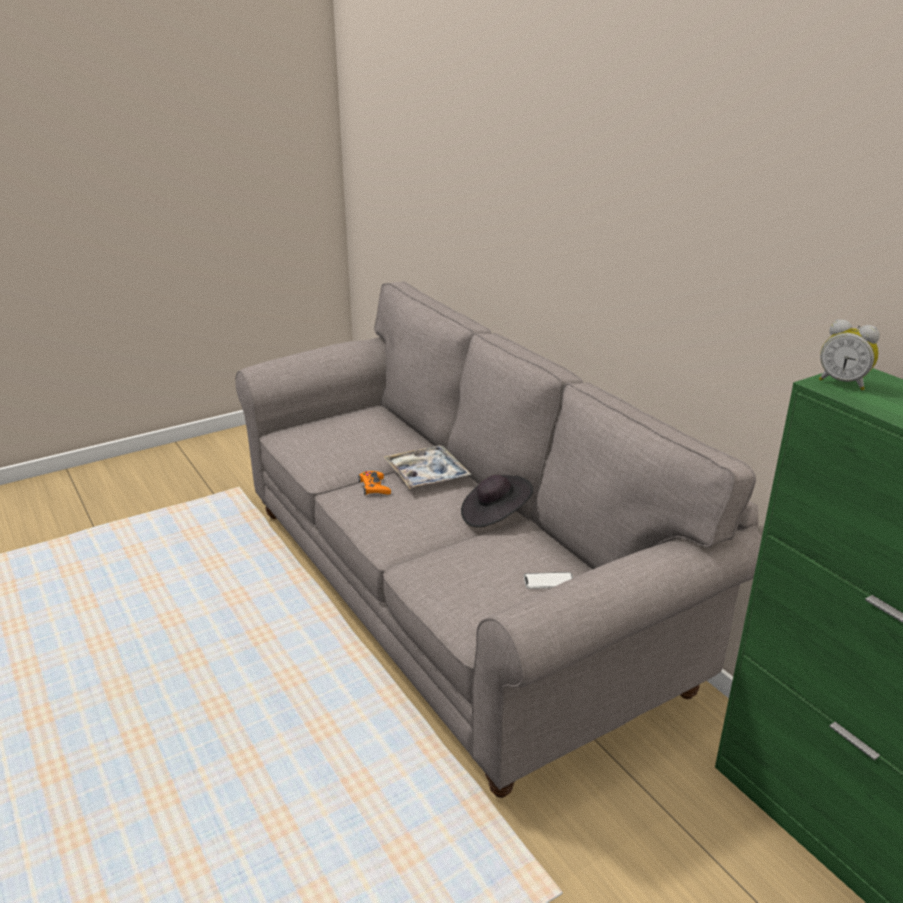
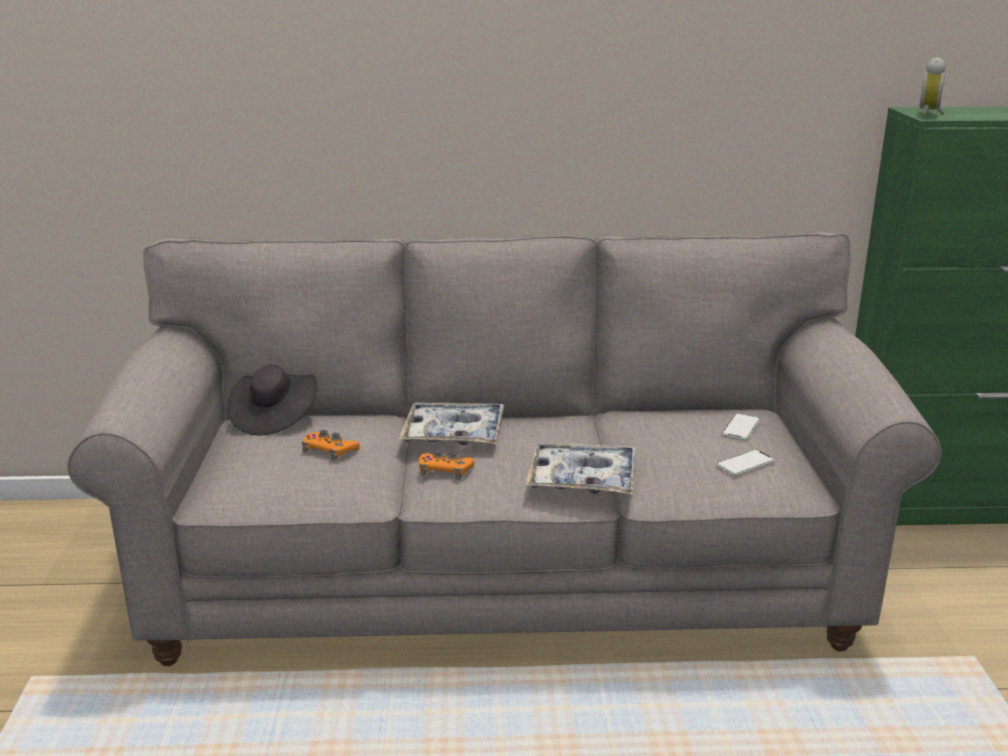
camera: 60 degrees left, 5 degrees down
black hat [461,475,533,527] -> black hat moved to [228,365,318,435]
alarm clock [819,319,880,390] -> alarm clock turned 135 degrees clockwise [919,57,946,116]
none -> orange game controller [302,430,360,461]
none -> tray [525,442,637,494]
none -> phone [716,449,775,476]

